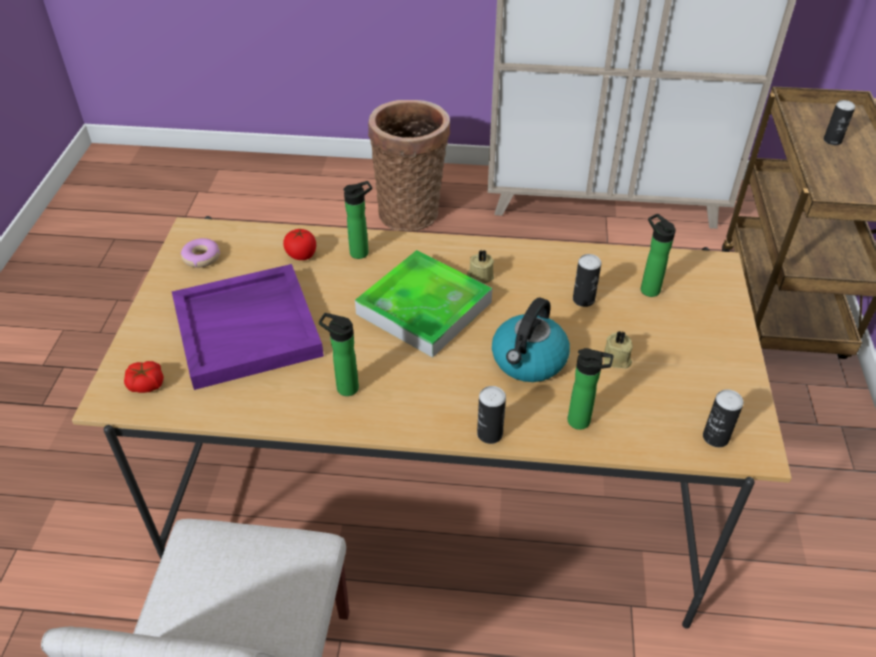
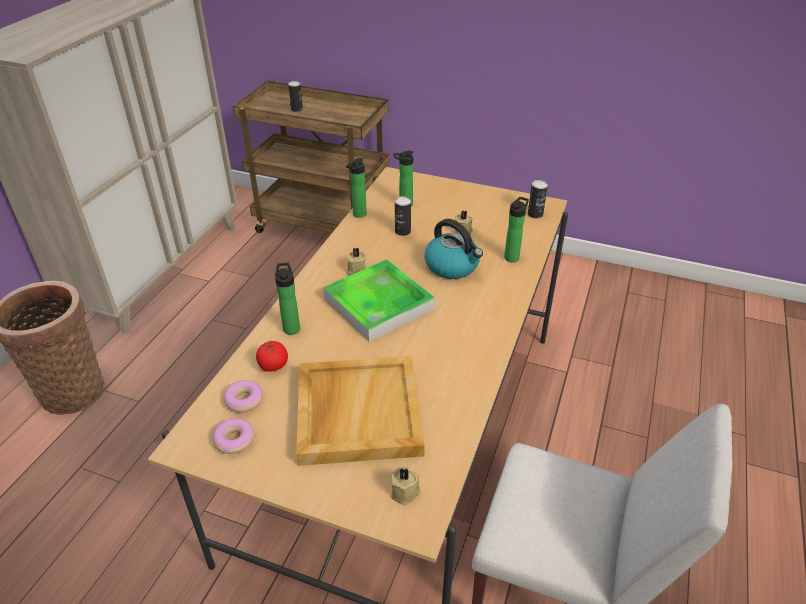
camera: 75 degrees left, 5 degrees down
tomato [124,361,164,393] -> beige candle [391,467,421,505]
purple tray [172,264,324,390] -> beige tray [296,356,425,466]
bottle [319,313,359,396] -> bottle moved to [346,158,367,218]
can [477,386,506,444] -> none
none -> donut [224,380,263,413]

